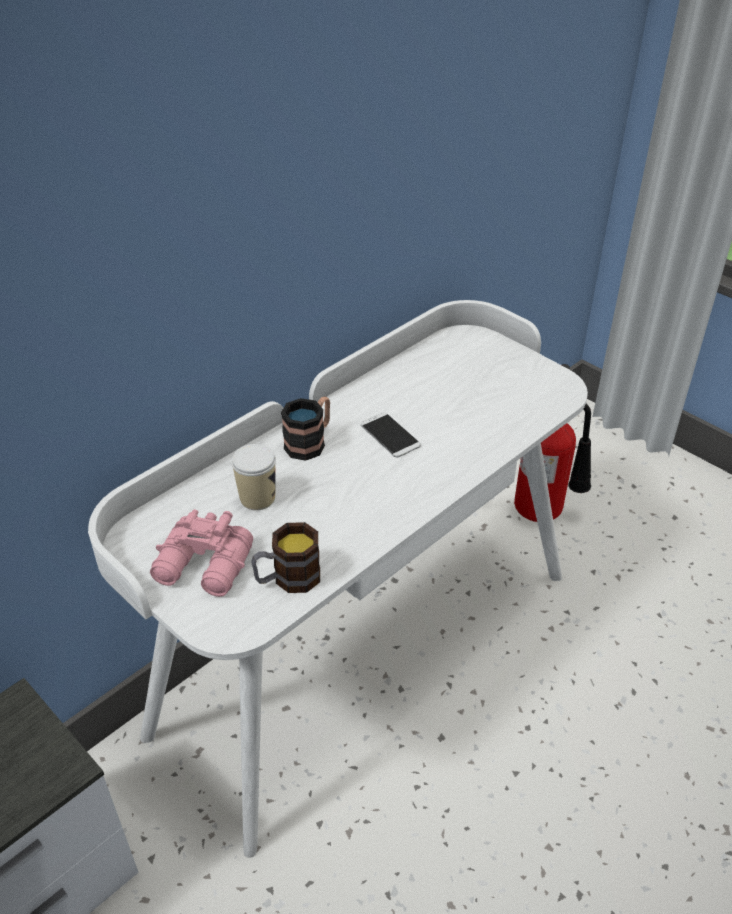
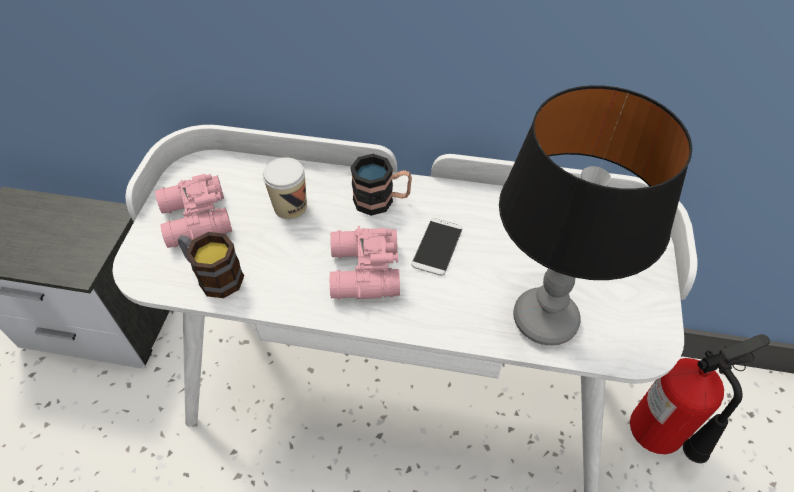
camera: 55 degrees right, 10 degrees up
none -> pink binoculars [330,226,400,299]
none -> table lamp [499,85,693,345]

